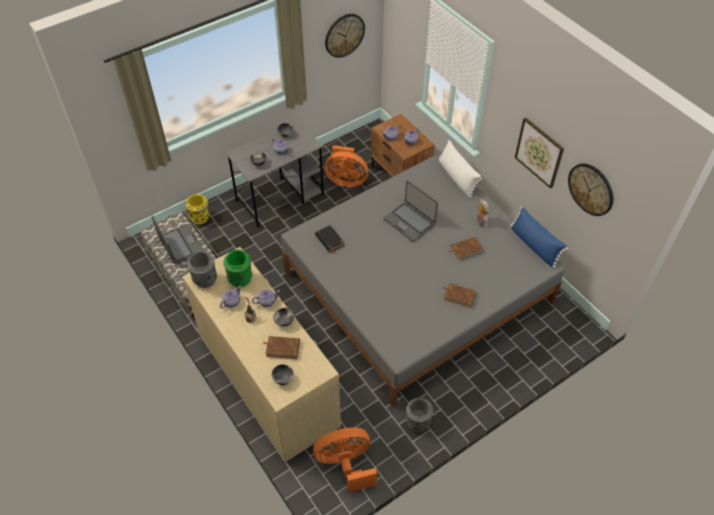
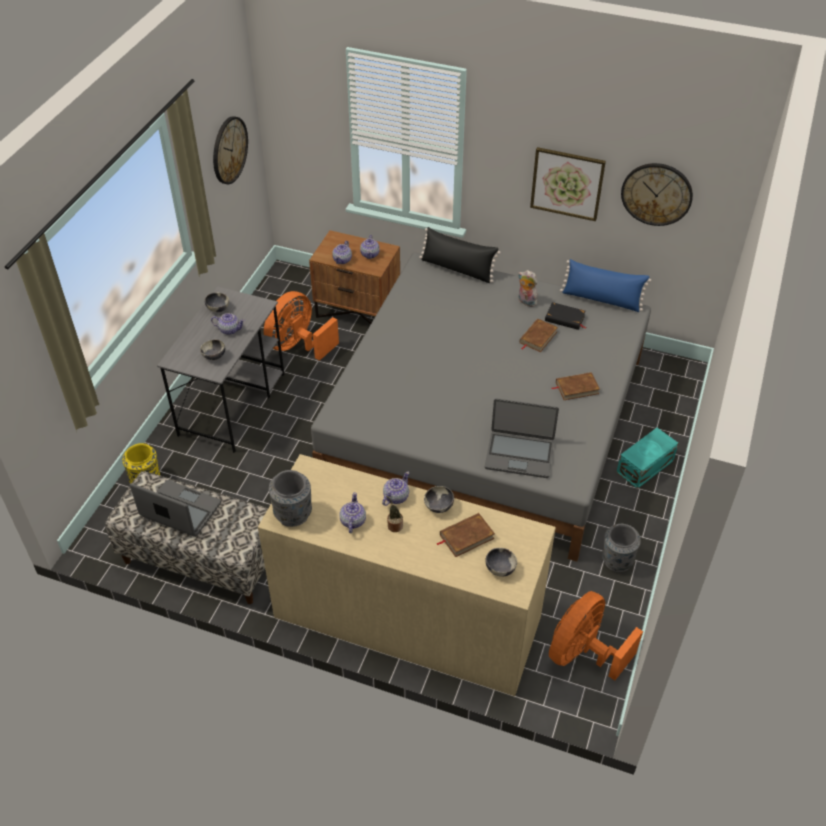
camera: 35 degrees left, 5 degrees down
green vase [223,250,252,288] -> none
black book [315,225,344,254] -> black book moved to [545,302,586,330]
orange fan [325,145,368,187] -> orange fan turned 150 degrees clockwise [264,291,339,361]
laptop [384,180,438,242] -> laptop moved to [485,398,559,478]
white pillow [439,140,482,198] -> black pillow [419,227,501,283]
none -> turquoise storage box [616,428,678,489]

